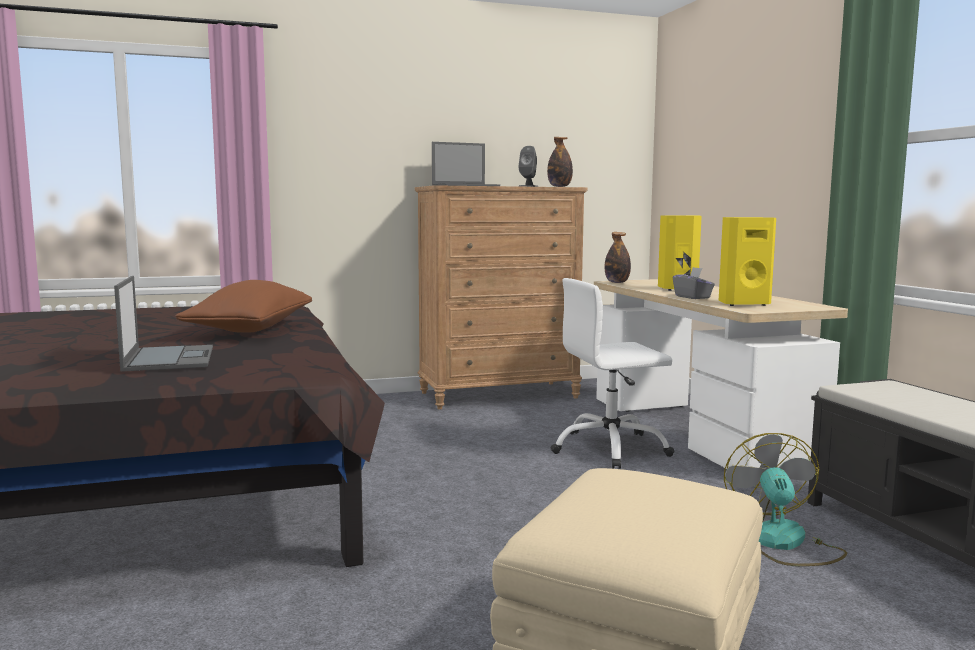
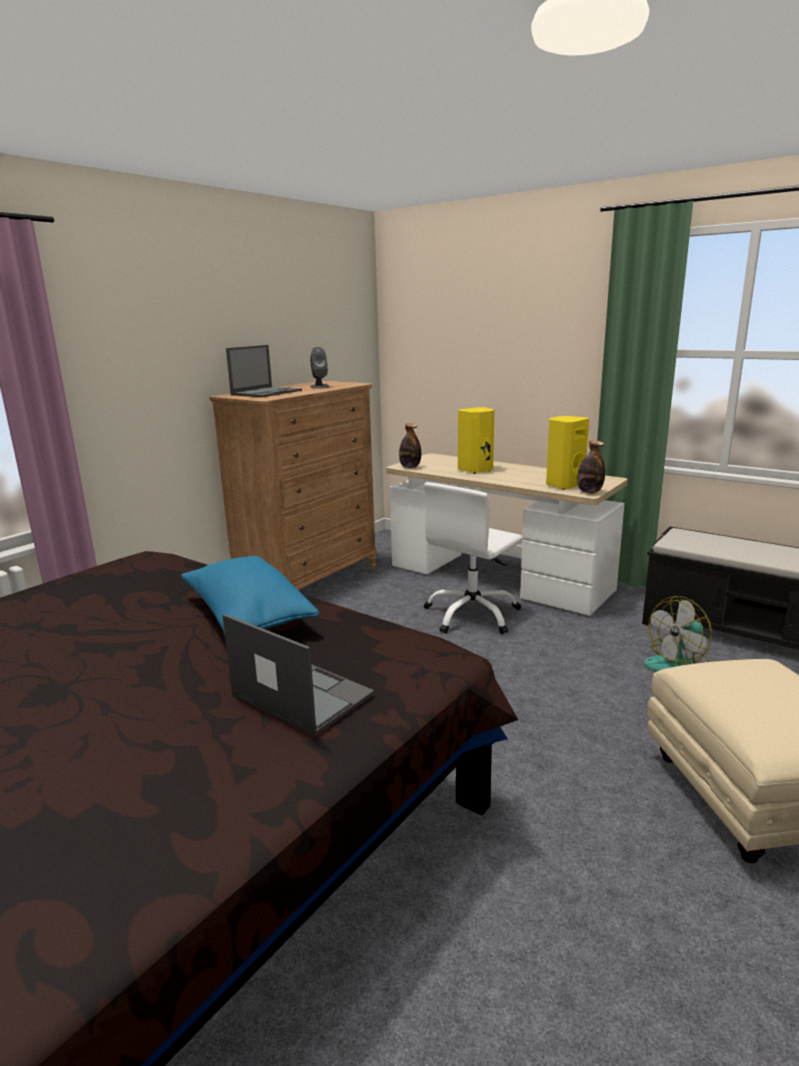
camera: 35 degrees left, 10 degrees up
brown pillow [175,280,312,333] -> blue pillow [181,556,320,636]
bottle [547,137,573,187] -> bottle moved to [577,440,605,493]
grey tissue box [673,267,715,299] -> none
fan [724,433,847,566] -> fan turned 90 degrees counterclockwise [644,596,712,672]

